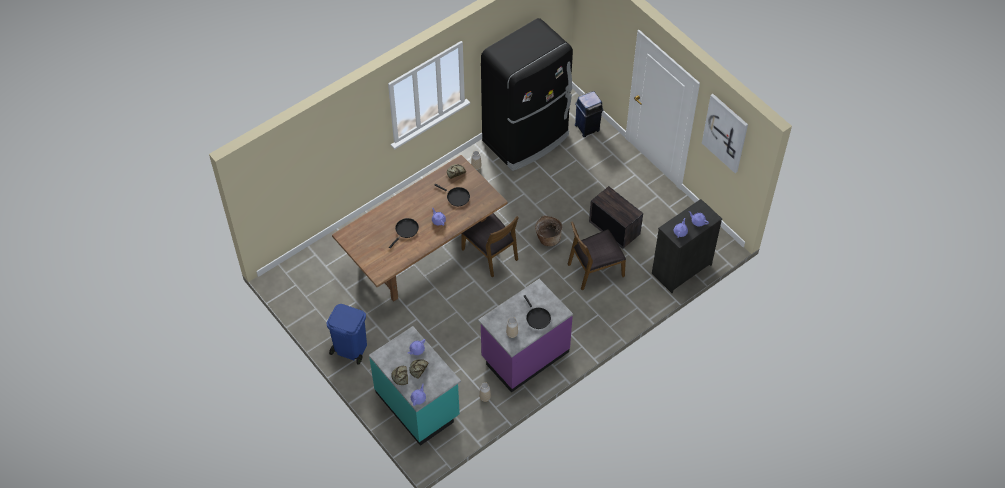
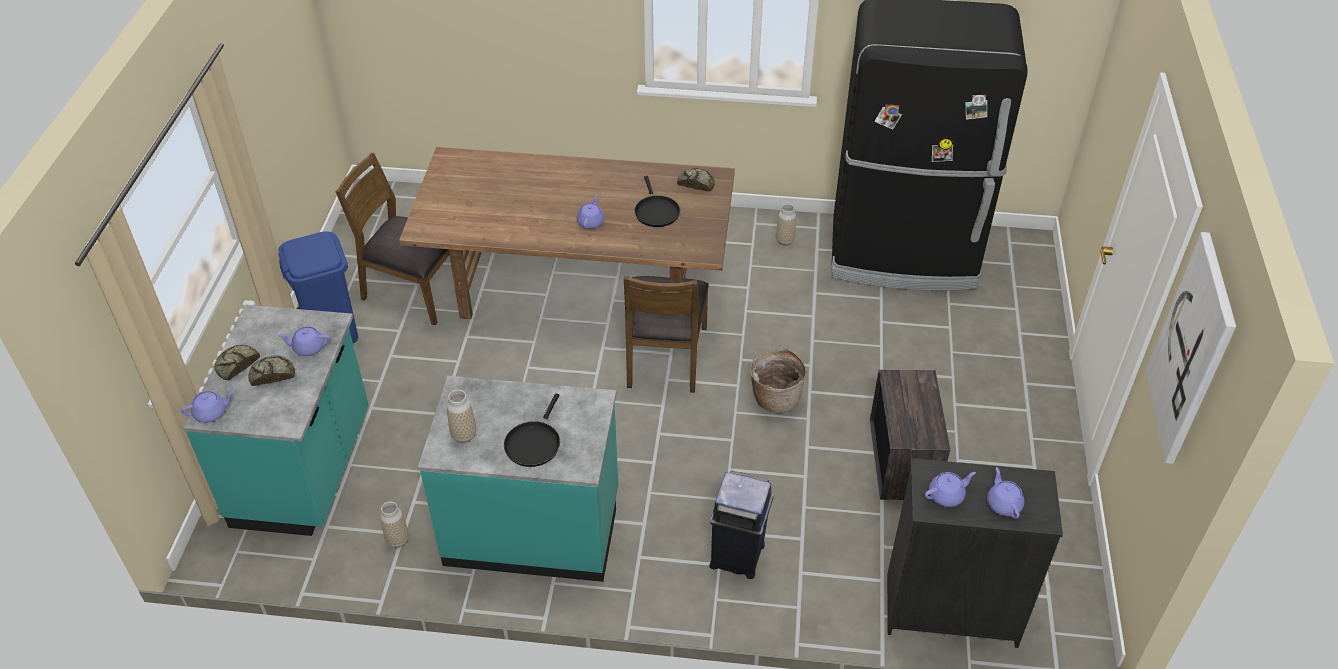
camera: 45 degrees right, 10 degrees down
black frying pan [389,218,419,248] -> none
purple counter [478,279,573,393] -> turquoise counter [418,376,618,582]
brown chair [568,221,626,290] -> brown chair moved to [336,153,449,325]
blue trash can [575,91,604,137] -> blue trash can moved to [709,471,774,579]

